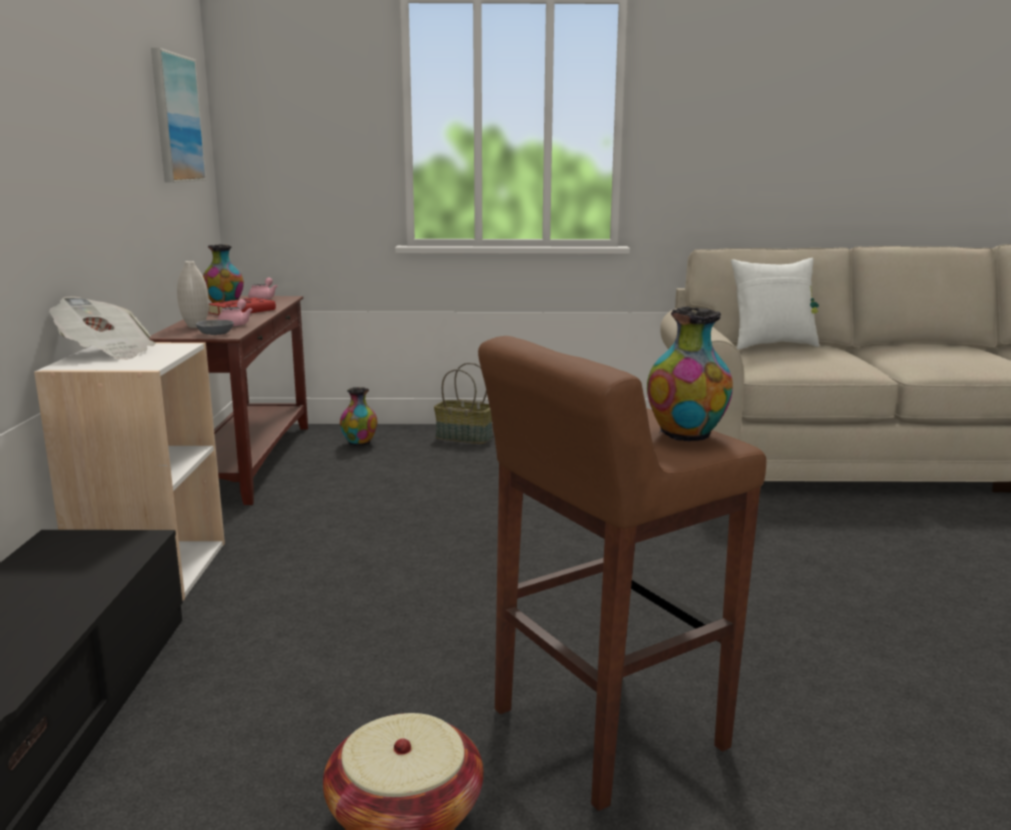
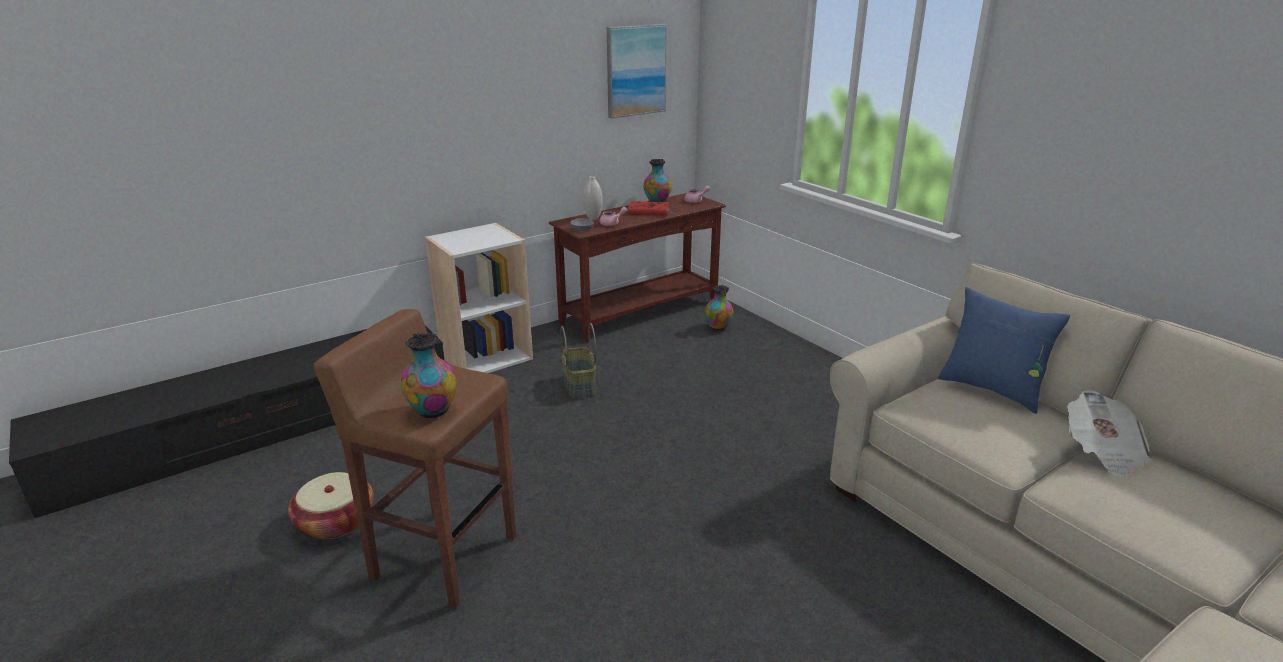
camera: 55 degrees right, 10 degrees up
newspaper [49,296,156,360] -> newspaper moved to [1067,390,1152,477]
basket [434,363,493,444] -> basket moved to [560,323,596,399]
white pillow [731,258,820,350] -> blue pillow [938,287,1070,414]

